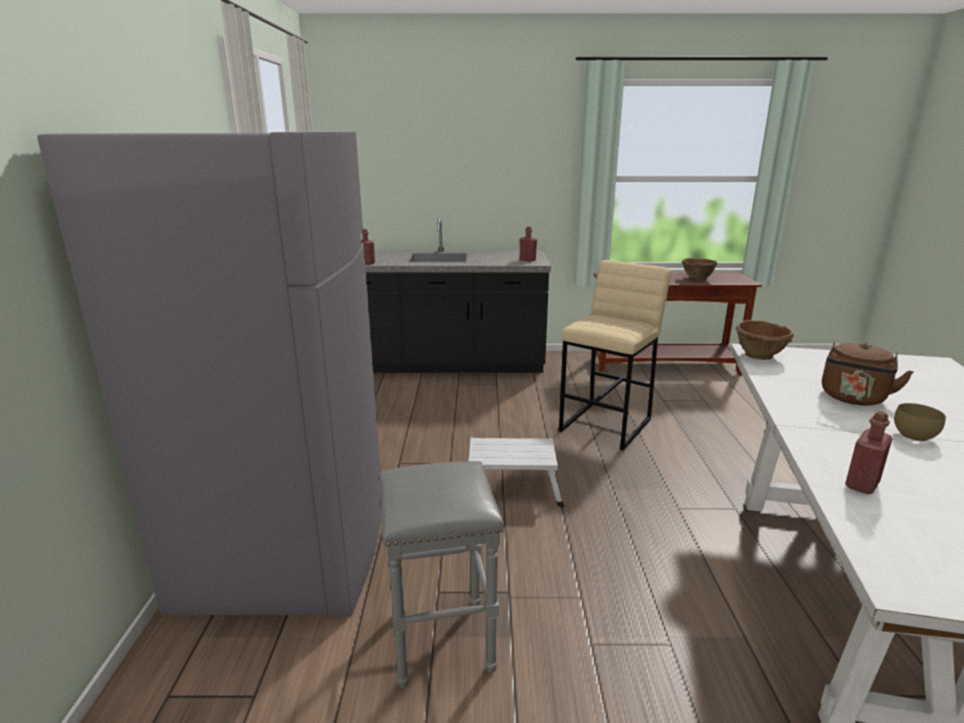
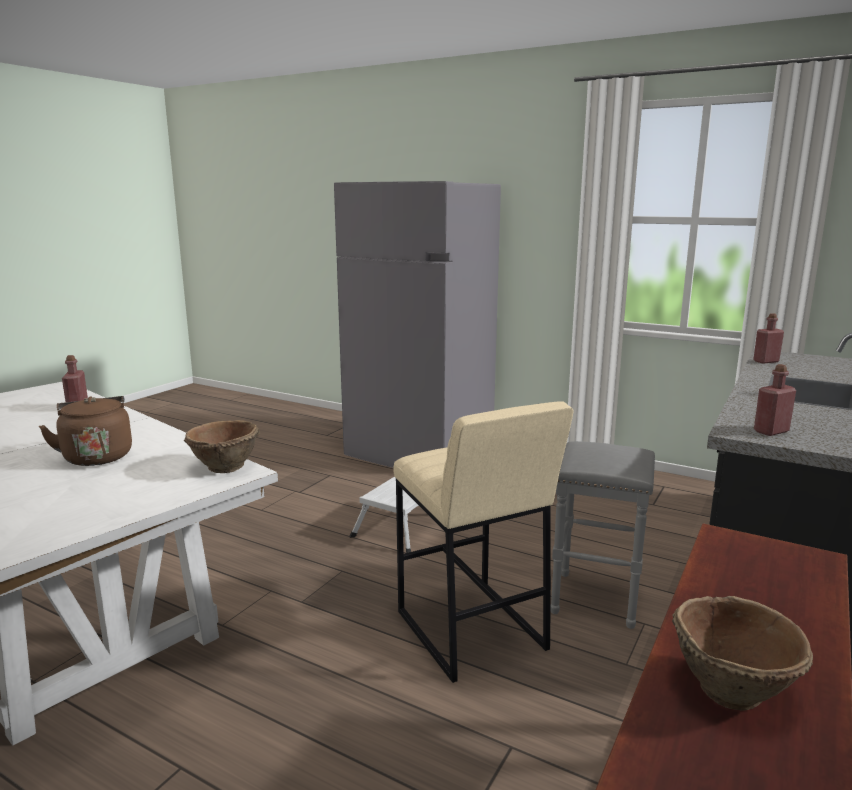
camera: 120 degrees right, 5 degrees down
grey stool [379,461,504,688] -> grey stool moved to [550,441,655,629]
brown bowl [894,403,946,441] -> none

